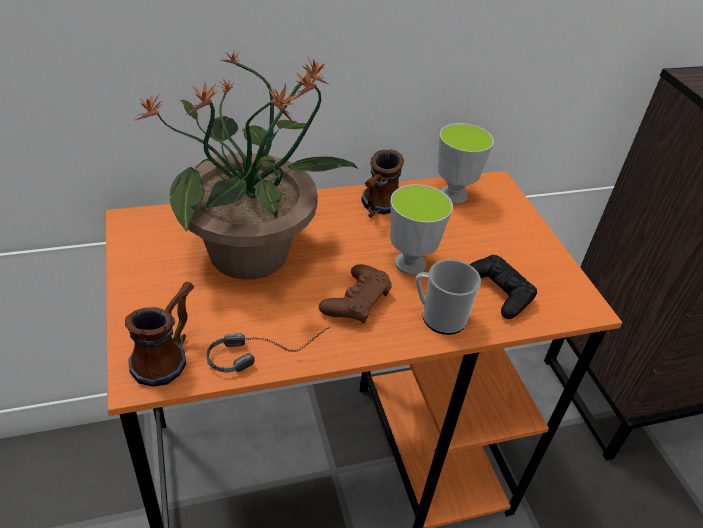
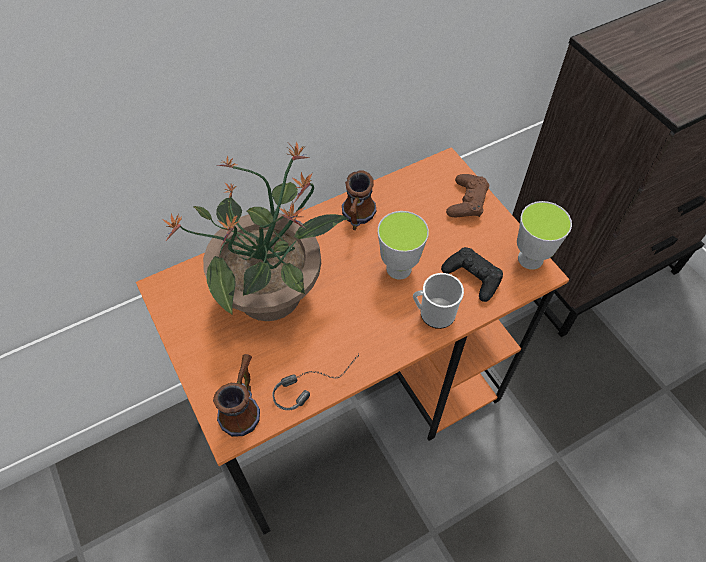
camera: 10 degrees left, 15 degrees up
brown game controller [319,264,392,324] -> brown game controller moved to [446,174,489,217]
cup [438,123,494,204] -> cup moved to [517,201,572,270]

